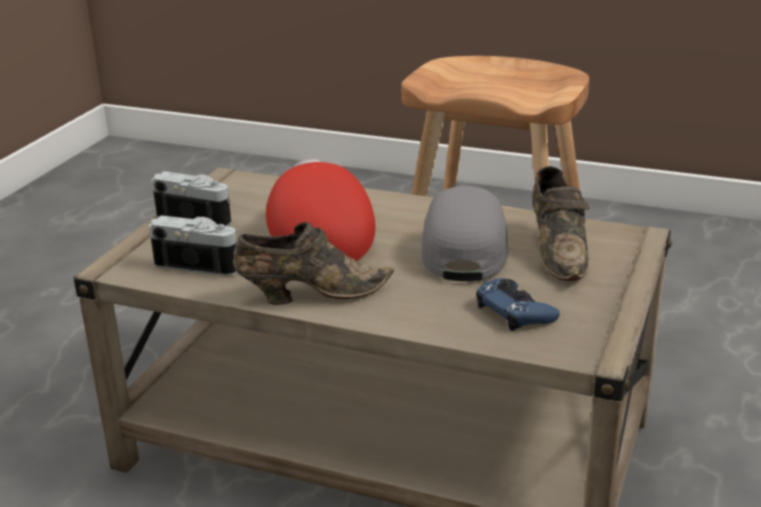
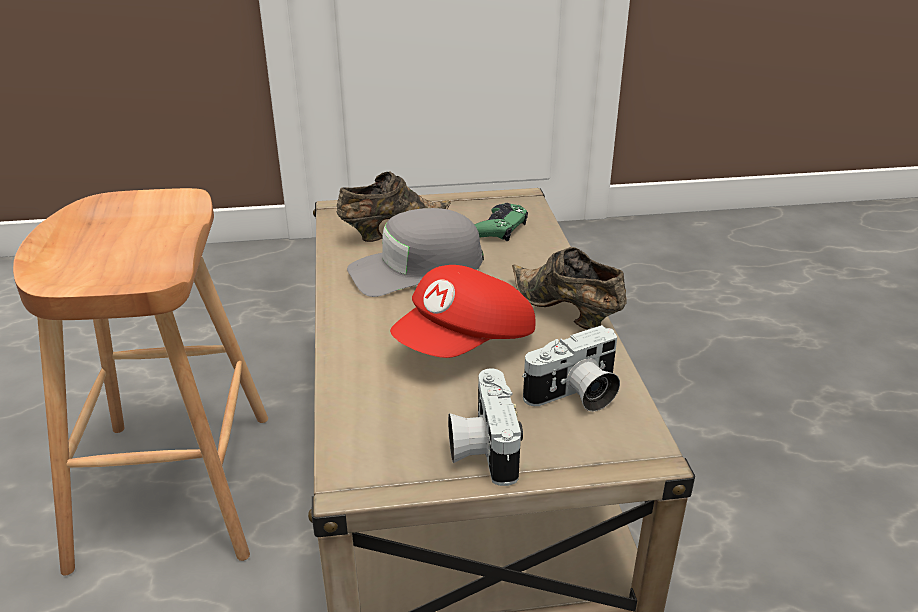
camera: 120 degrees left, 5 degrees up
camera [149,215,237,276] -> camera turned 105 degrees counterclockwise [522,325,620,412]
blue game controller [476,278,560,331] -> green game controller [474,203,528,241]

